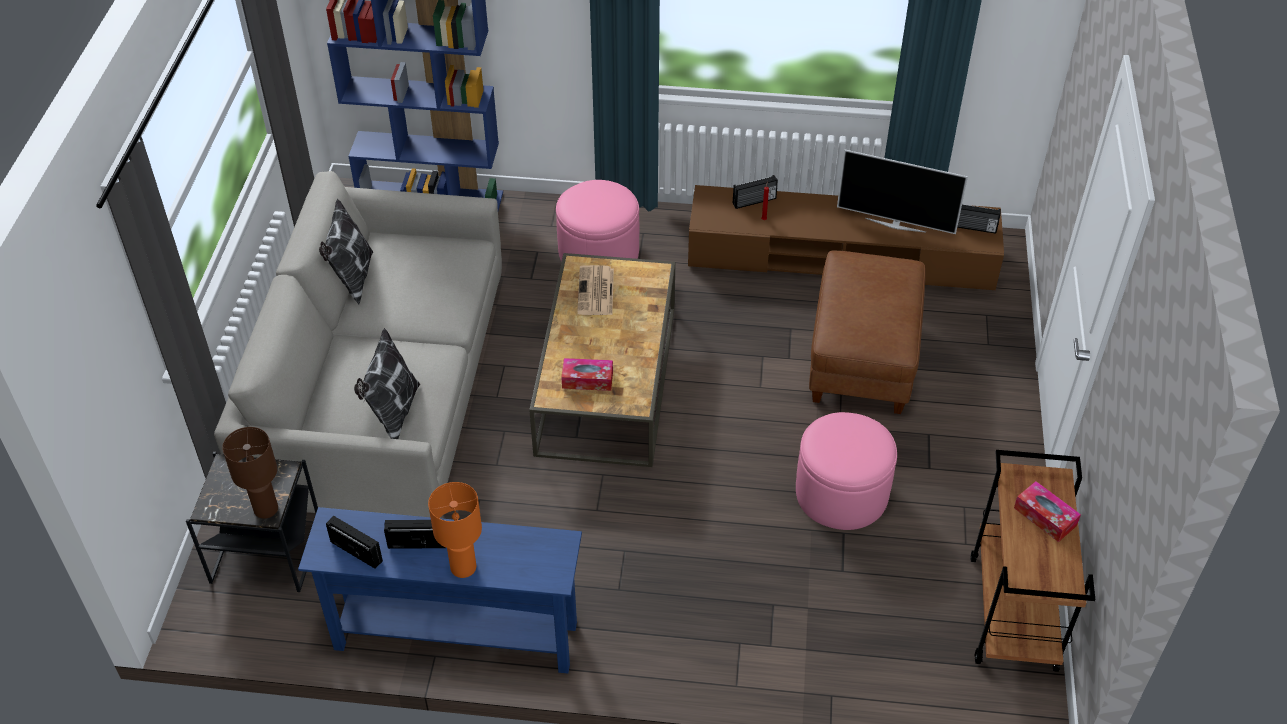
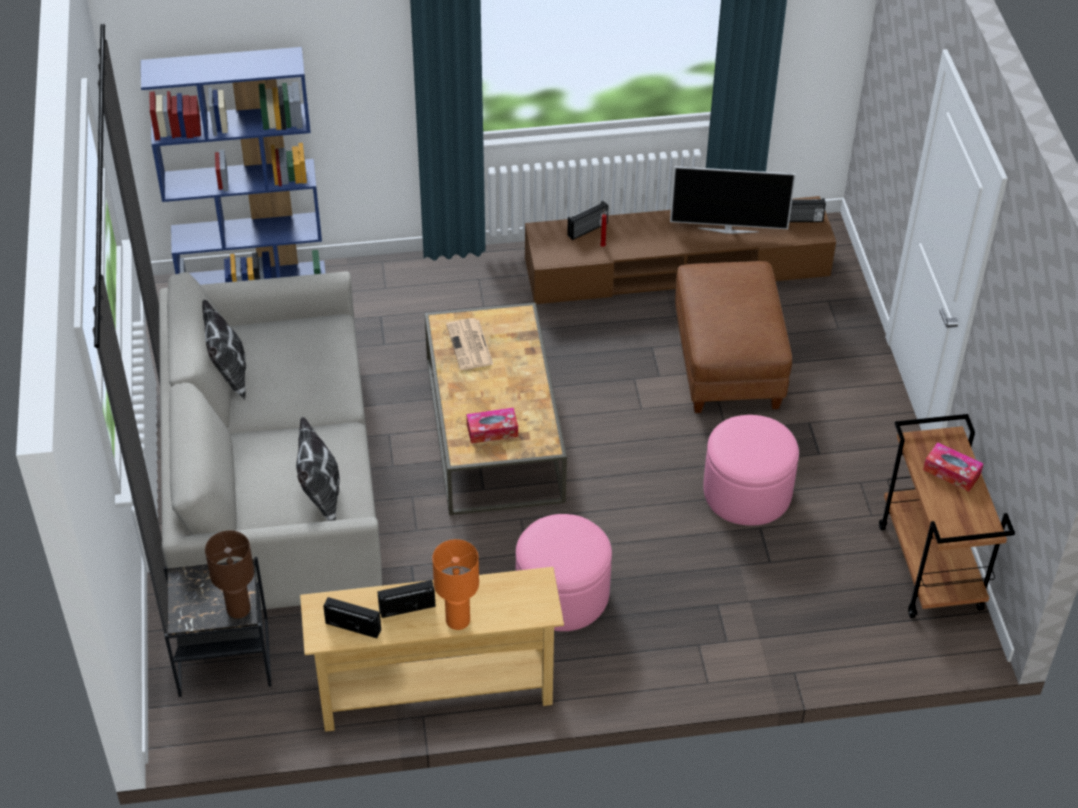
camera: 15 degrees left, 0 degrees up
blue console table [298,507,582,674] -> beige console table [300,567,564,732]
pink ottoman [556,180,639,262] -> pink ottoman moved to [516,514,612,631]

